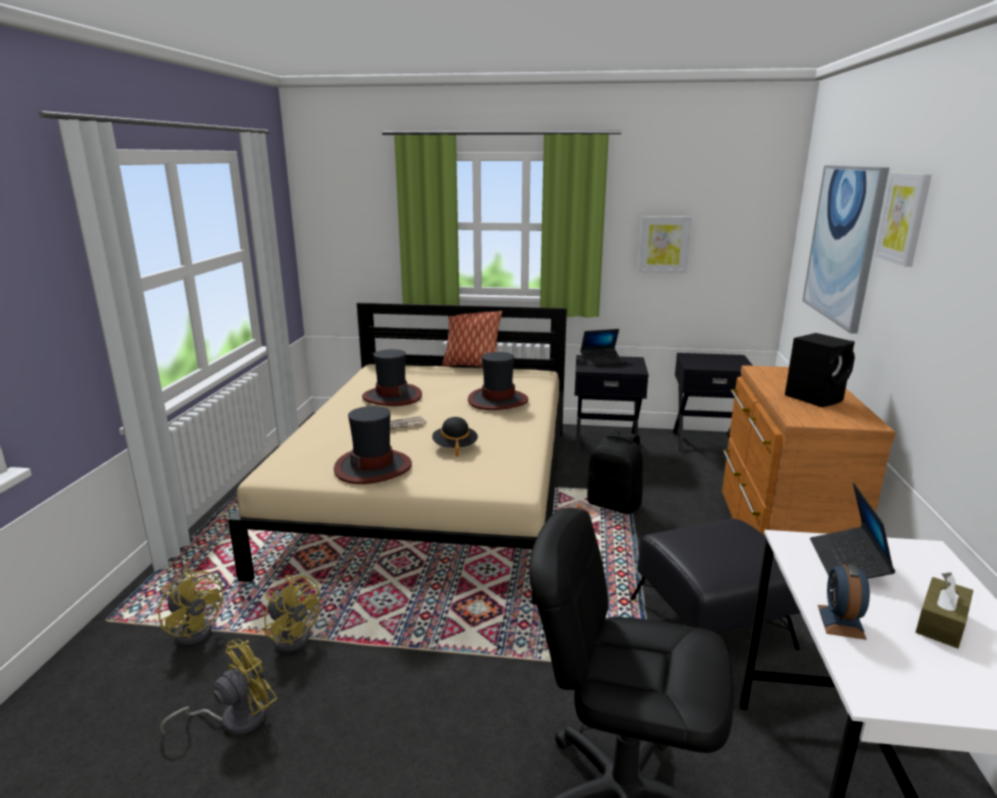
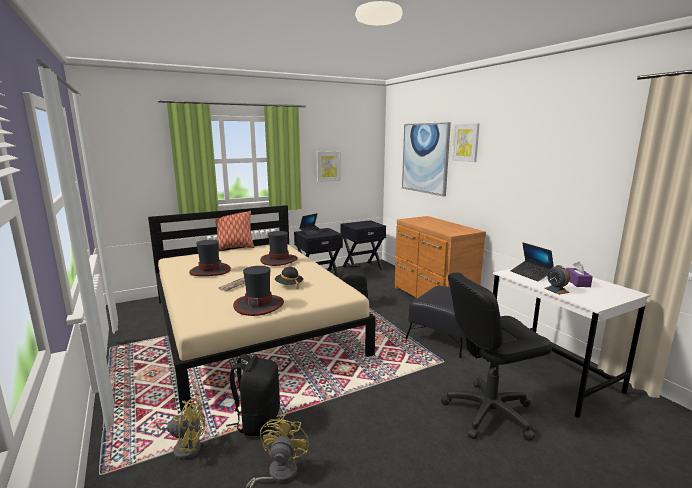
camera: 35 degrees left, 5 degrees down
yellow fan [264,575,321,652] -> black backpack [226,354,280,436]
black speaker [785,333,855,407] -> none
brown tissue box [916,573,973,648] -> purple tissue box [566,261,593,287]

